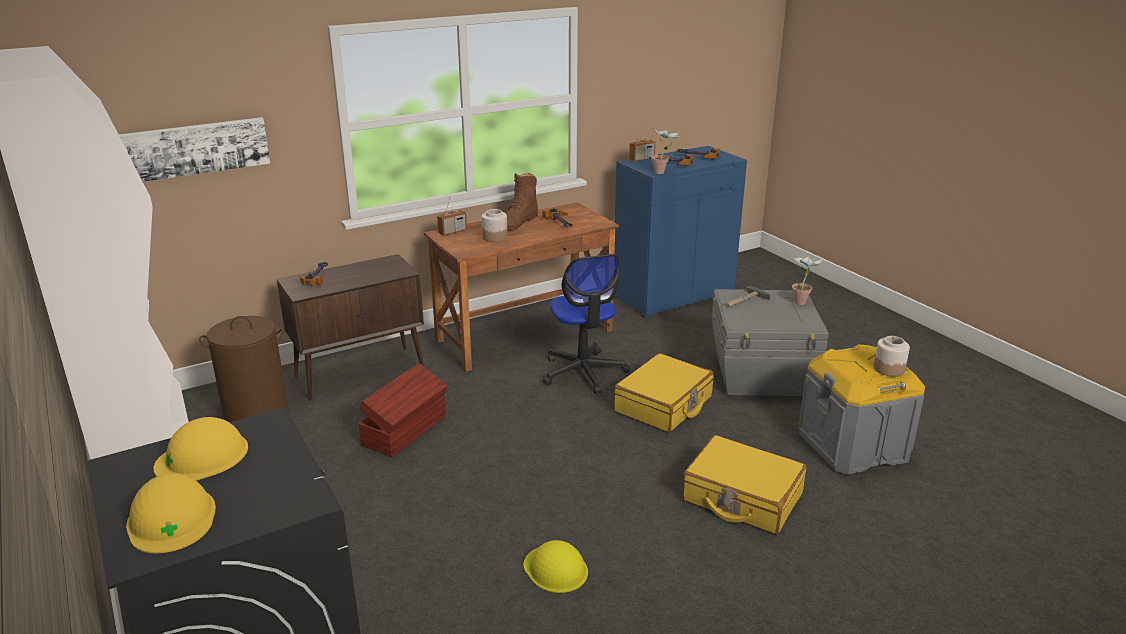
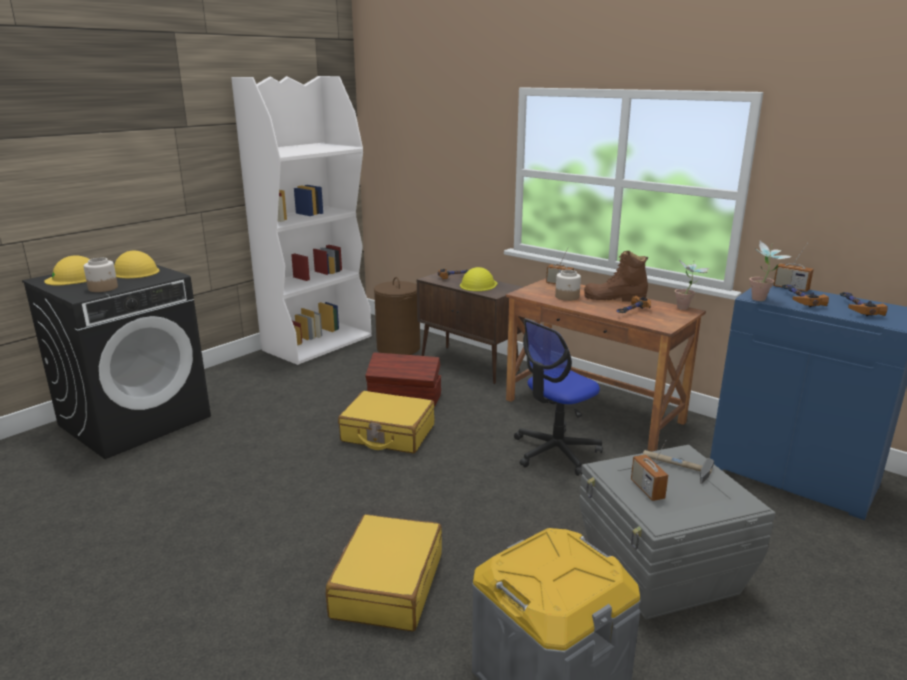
camera: 70 degrees right, 5 degrees down
picture [119,117,270,182] -> none
yellow hard hat [524,540,588,593] -> yellow hard hat moved to [460,267,497,291]
yellow suitcase [614,353,714,432] -> yellow suitcase moved to [338,391,435,453]
potted plant [792,255,822,305] -> potted plant moved to [675,260,710,310]
jar [874,336,910,377] -> jar moved to [84,258,118,292]
none -> radio [631,440,668,501]

